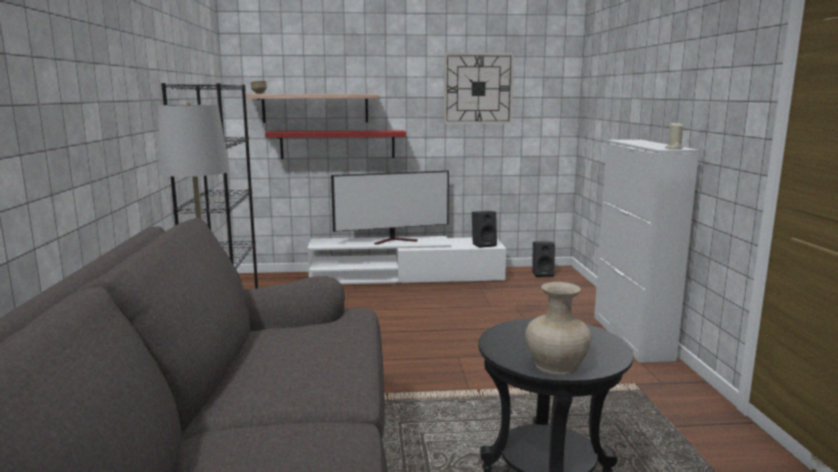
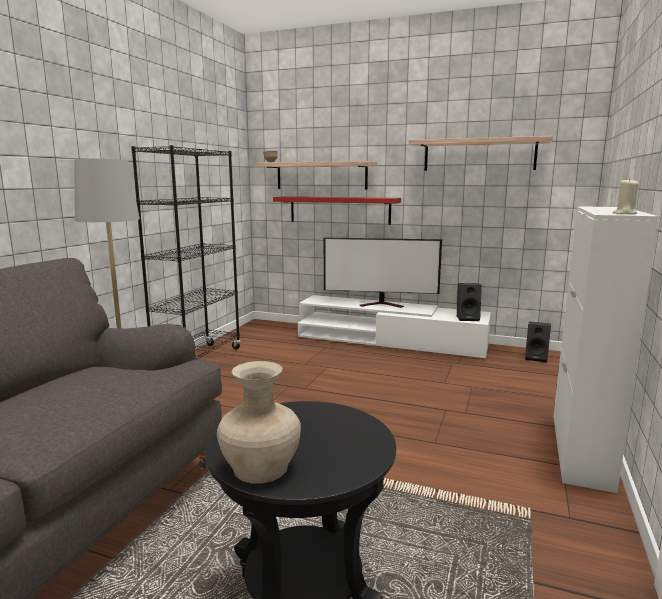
camera: 25 degrees right, 0 degrees up
wall clock [444,53,514,124] -> shelf [409,136,553,171]

